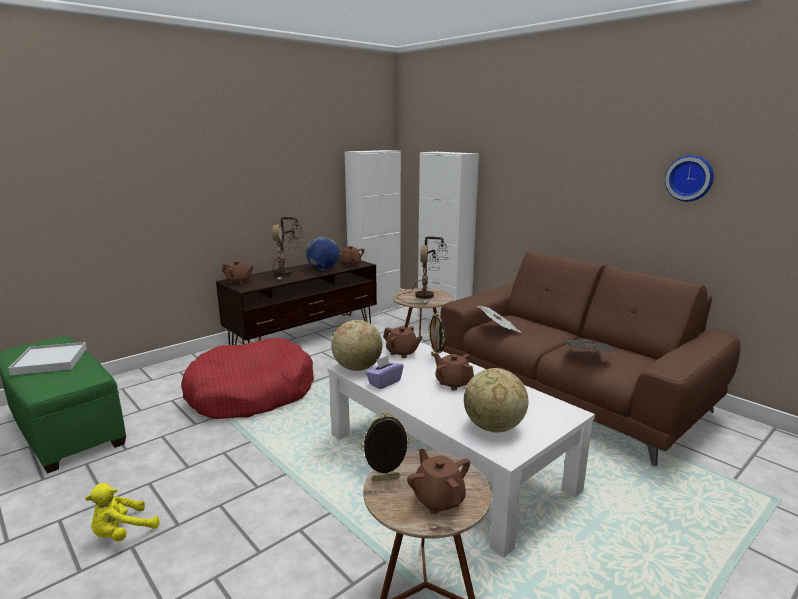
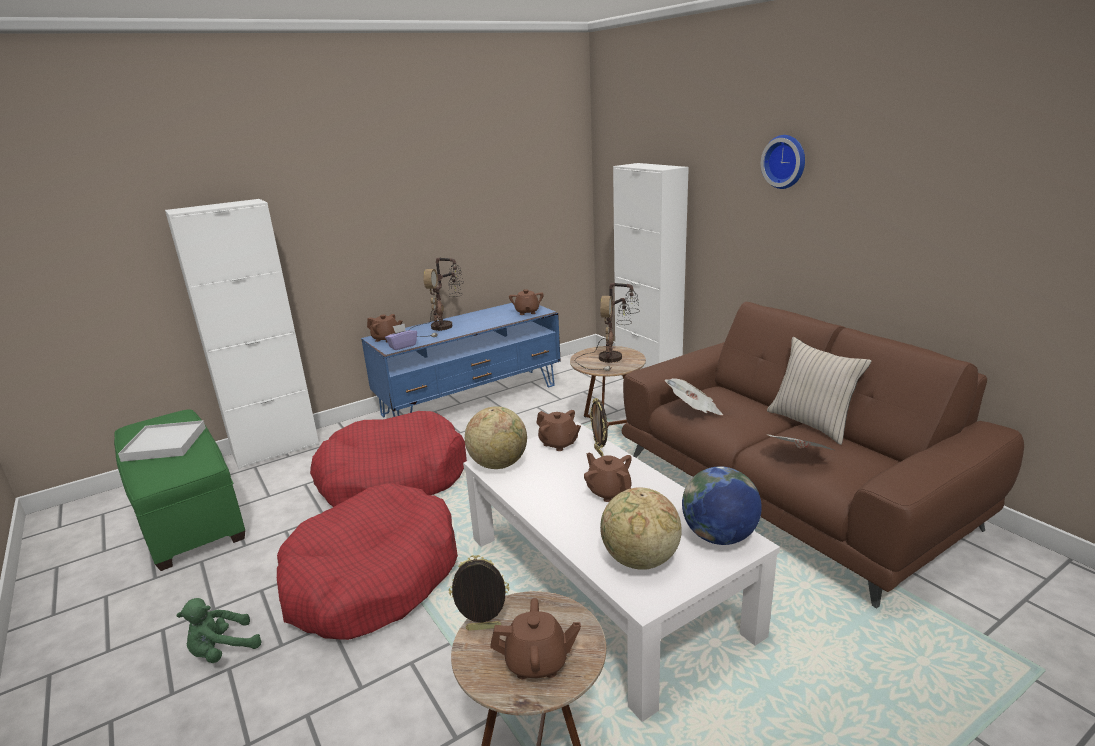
camera: 10 degrees right, 5 degrees up
yellow plush toy [85,483,160,541] -> green plush toy [176,598,262,663]
brown tv stand [216,258,377,345] -> blue tv stand [361,302,561,417]
globe [306,237,339,270] -> globe moved to [682,466,762,545]
white cabinet [345,150,401,317] -> white cabinet moved to [165,199,319,469]
purple tissue box [366,356,404,389] -> purple tissue box moved to [385,324,417,350]
brown teapot [407,448,470,514] -> brown teapot turned 105 degrees clockwise [490,598,581,679]
wall clock [665,155,714,202] -> wall clock moved to [761,135,805,189]
none -> red dog bed [277,483,458,640]
none -> beige pillow [767,337,872,445]

